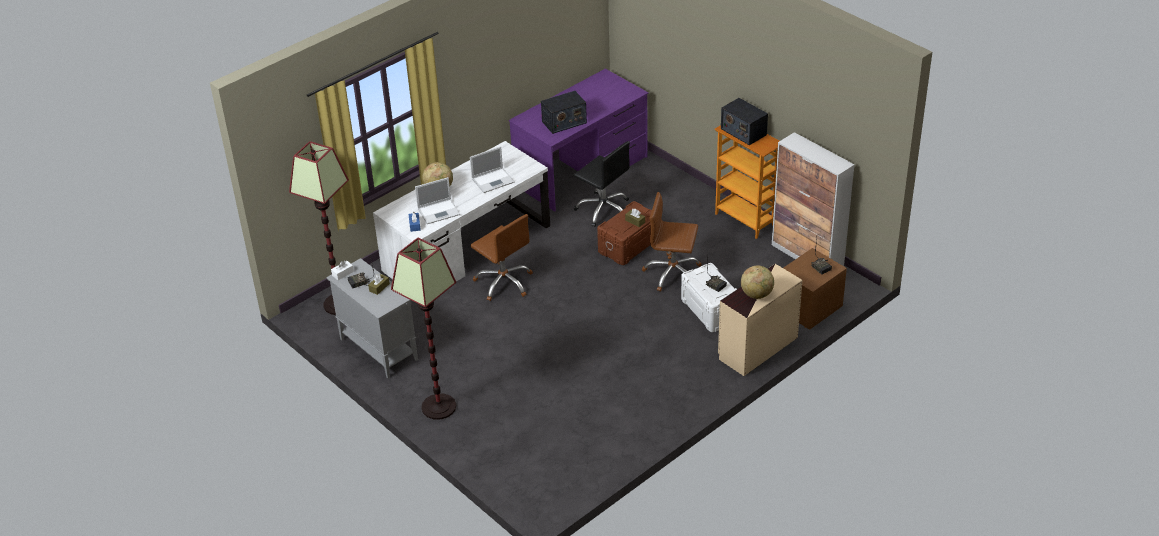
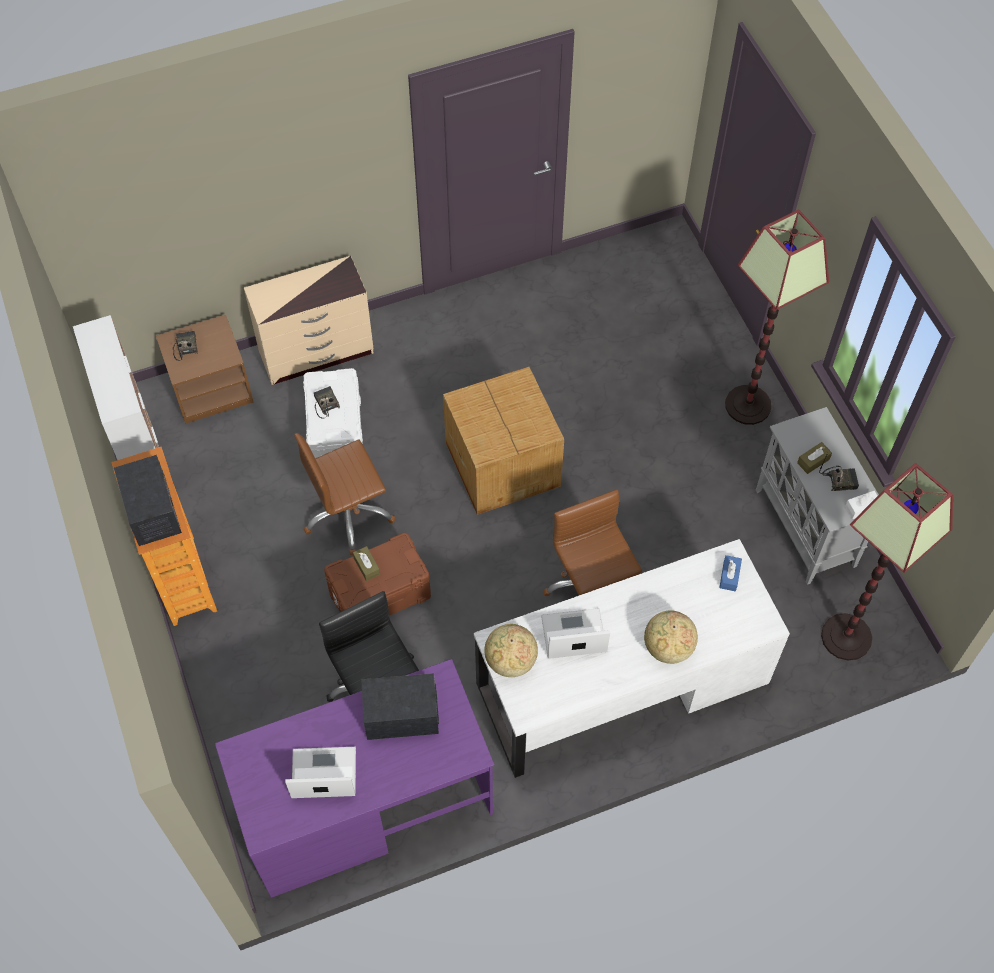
camera: 160 degrees left, 20 degrees up
laptop [415,177,460,224] -> laptop moved to [285,747,356,798]
brown office chair [642,192,702,292] -> brown office chair turned 120 degrees clockwise [294,433,395,555]
globe [741,266,774,299] -> globe moved to [484,624,538,677]
none -> cardboard box [443,367,564,515]

